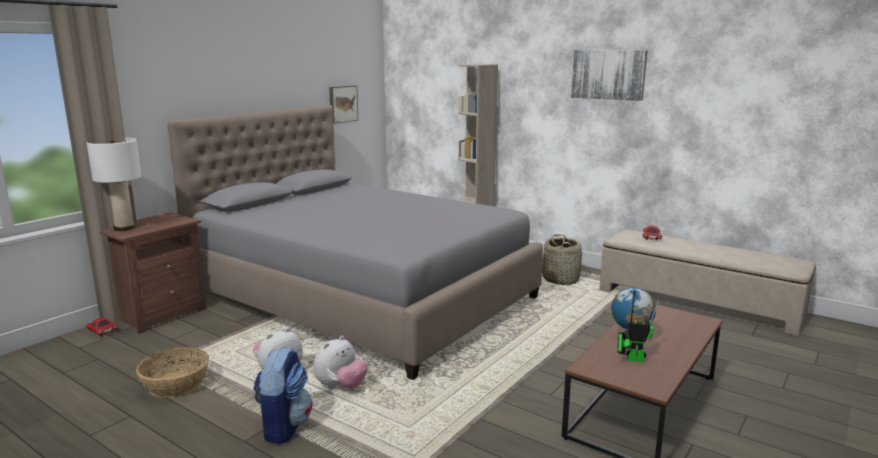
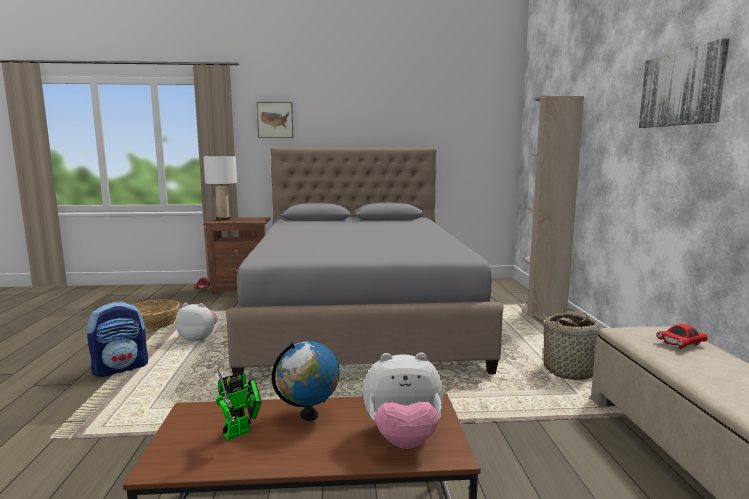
camera: 50 degrees right, 5 degrees down
plush toy [313,336,368,389] -> plush toy moved to [363,353,443,449]
picture [329,86,358,124] -> picture moved to [257,102,293,138]
toy robot [618,300,659,362] -> toy robot turned 75 degrees clockwise [215,371,262,440]

